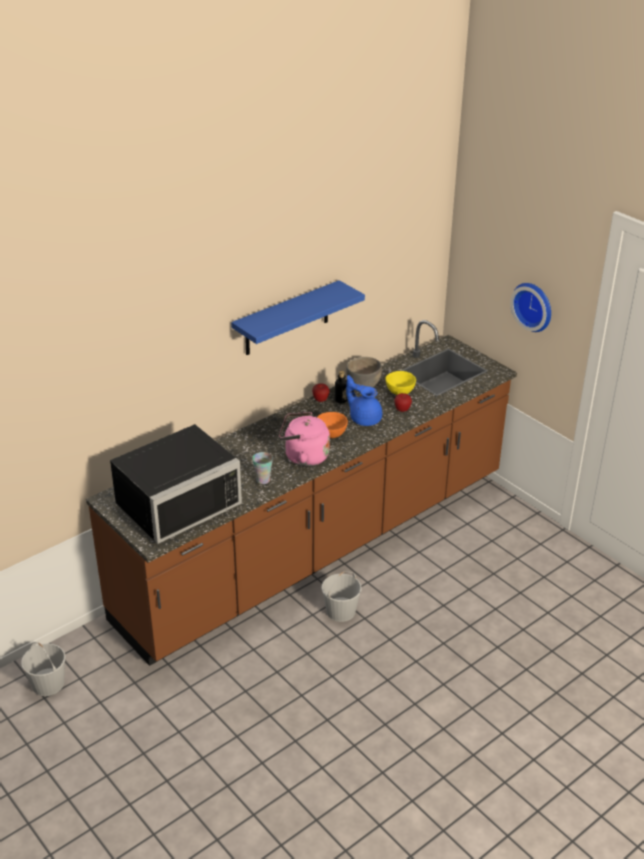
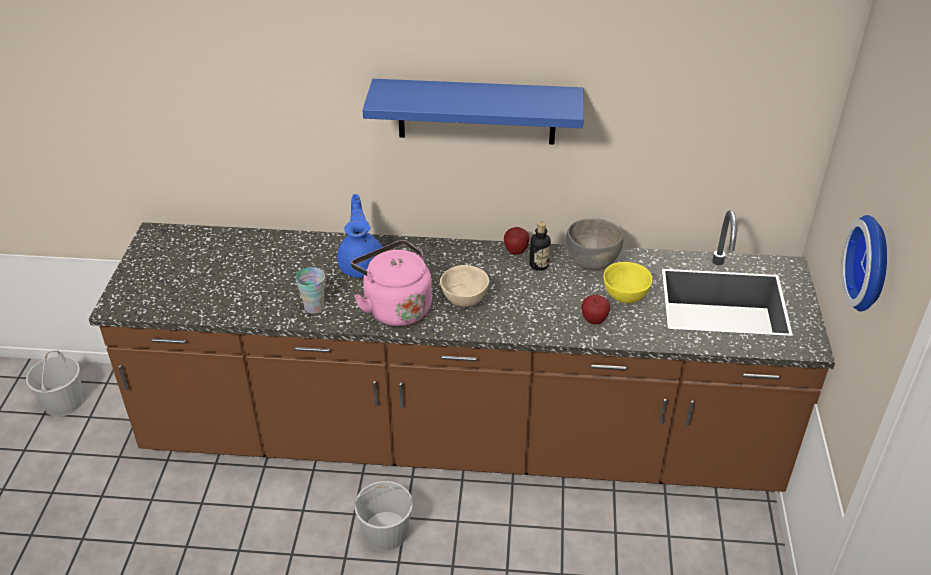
camera: 45 degrees right, 5 degrees up
black microwave [110,424,242,544] -> none
orange bowl [317,412,348,438] -> beige bowl [440,265,489,307]
blue teapot [346,375,382,426] -> blue teapot moved to [337,194,382,278]

